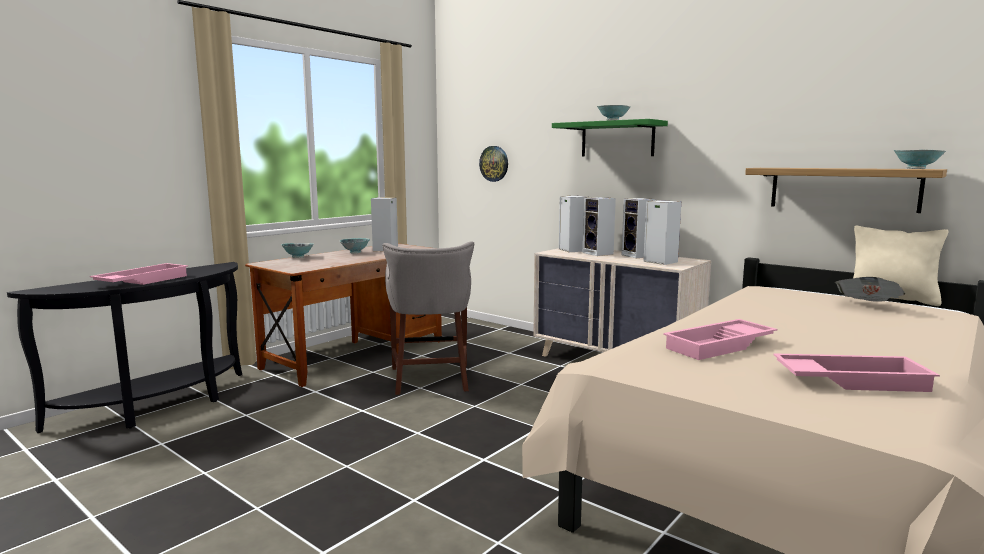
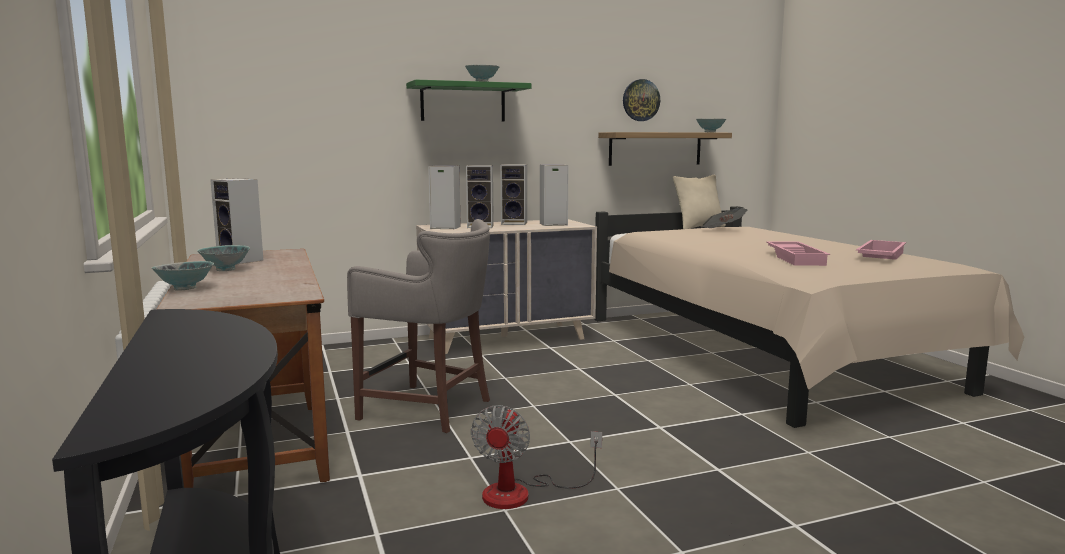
camera: 60 degrees left, 0 degrees up
pink tray [90,263,188,285] -> none
wall clock [479,146,508,182] -> wall clock moved to [623,79,660,121]
none -> fan [471,405,602,509]

